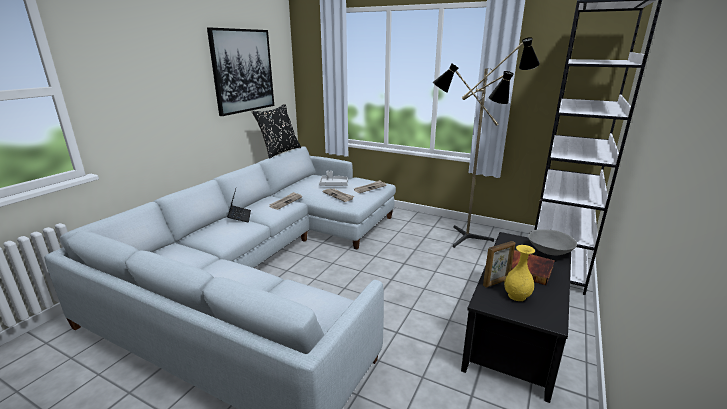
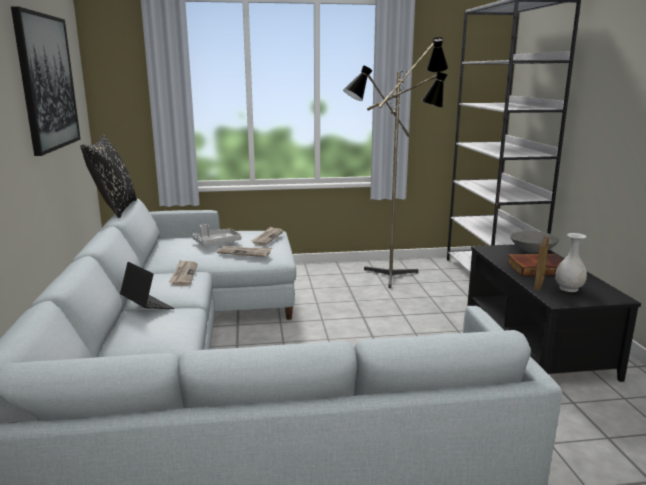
camera: 35 degrees left, 5 degrees down
yellow vase [504,245,535,301] -> white vase [555,233,587,292]

